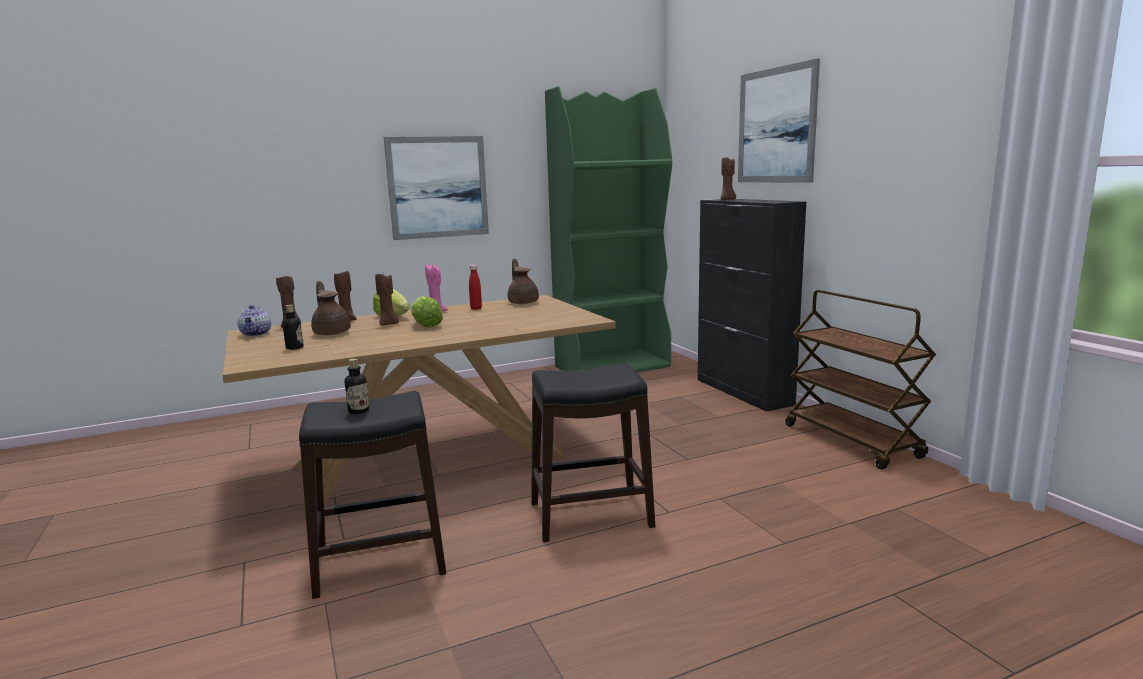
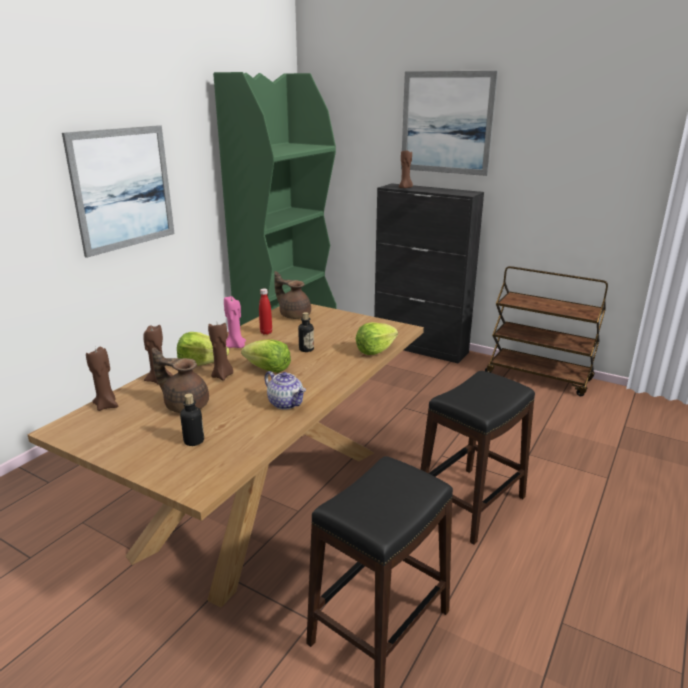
camera: 35 degrees left, 10 degrees up
teapot [237,305,271,336] -> teapot moved to [265,371,306,410]
bottle [345,359,369,414] -> bottle moved to [298,312,314,352]
none -> lettuce [356,322,398,355]

